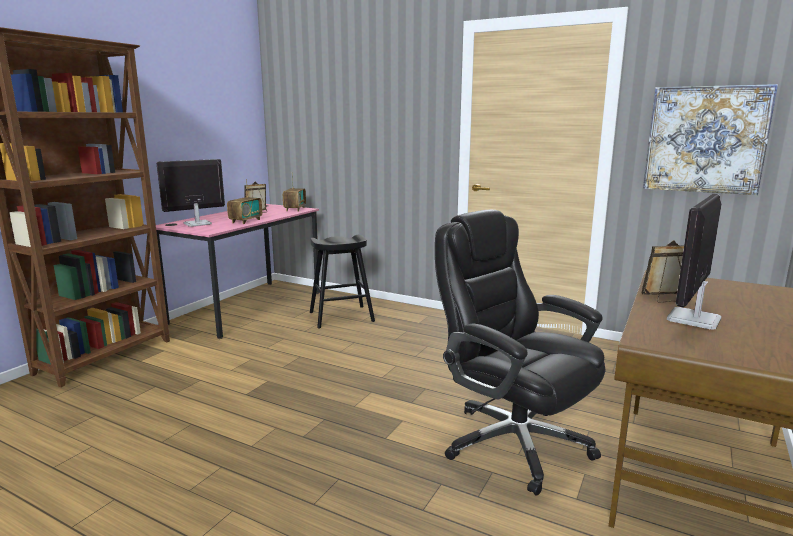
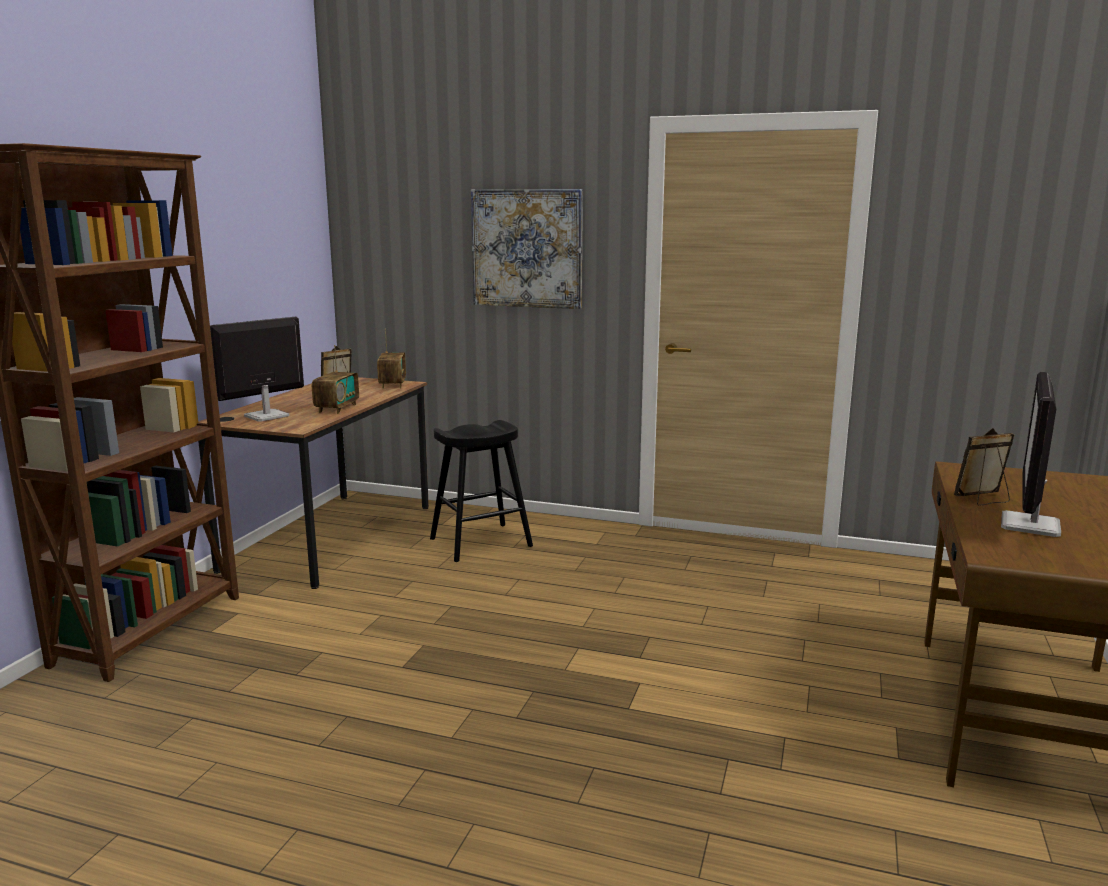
camera: 10 degrees left, 0 degrees up
pink desk [156,204,319,339] -> brown desk [198,377,429,589]
black office chair [435,210,605,496] -> none
picture [643,84,778,195] -> picture moved to [471,189,583,309]

